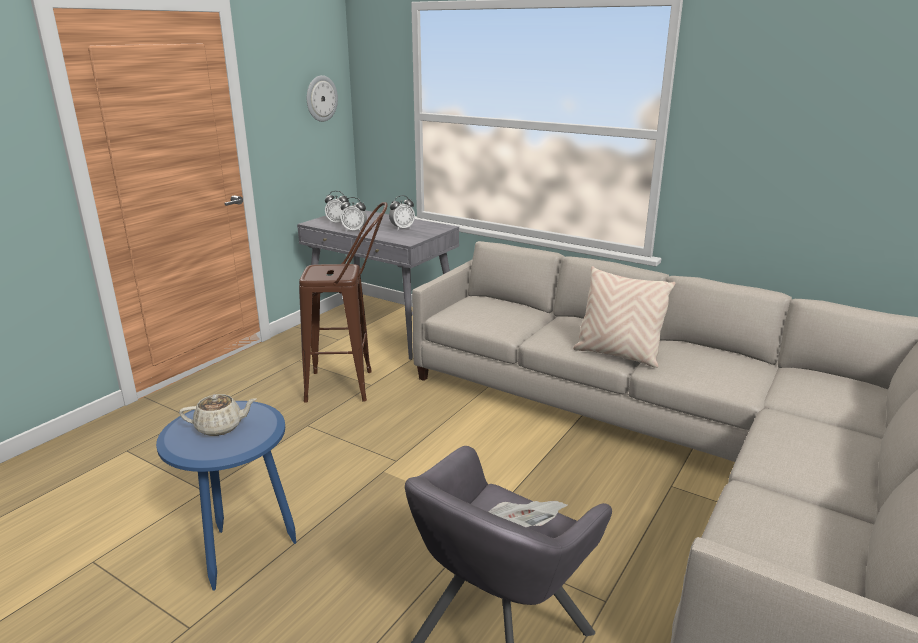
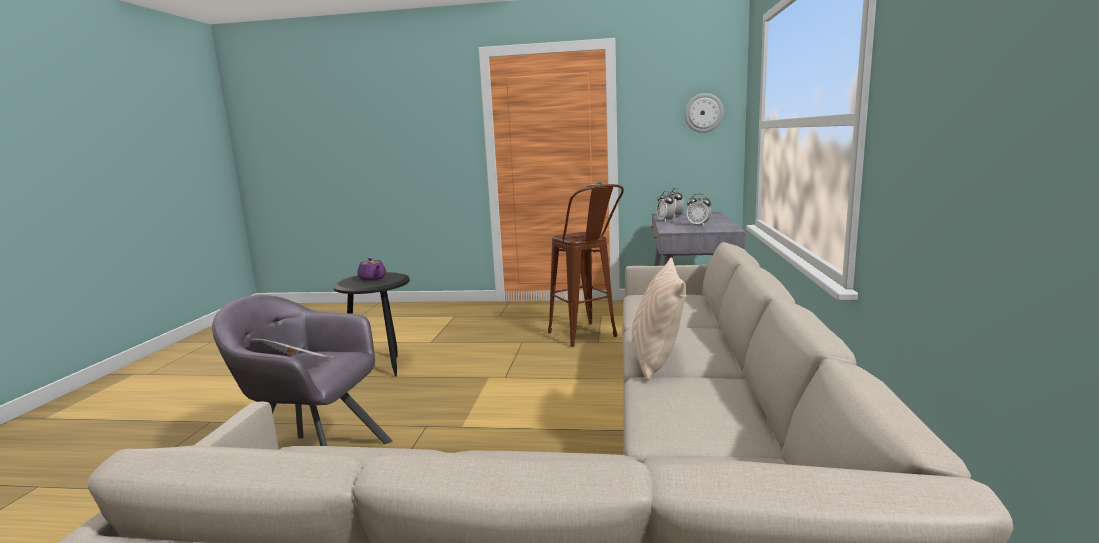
camera: 65 degrees right, 10 degrees down
blue side table [156,401,296,591] -> black side table [333,272,410,377]
beige teapot [179,394,256,436] -> purple teapot [357,258,386,281]

